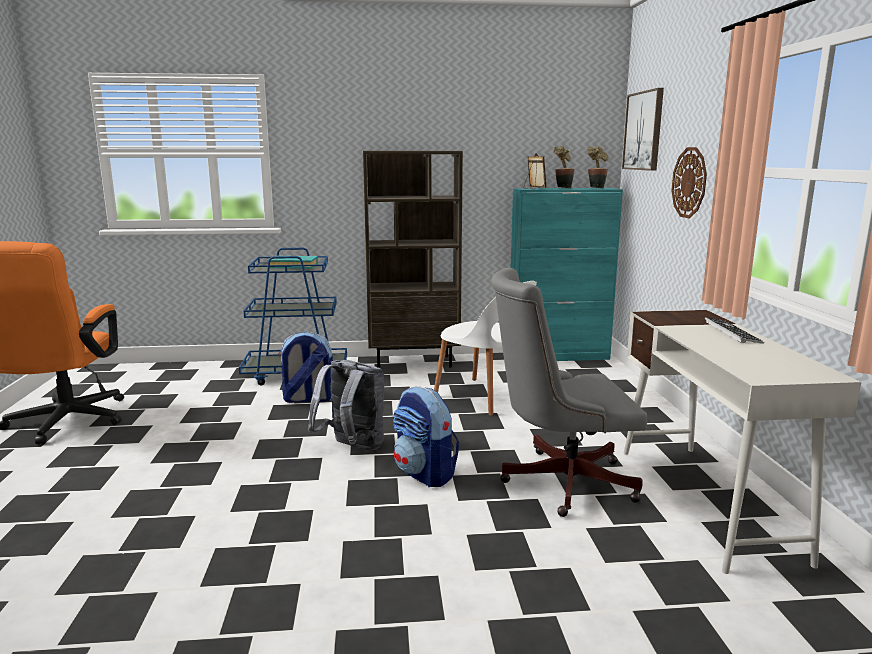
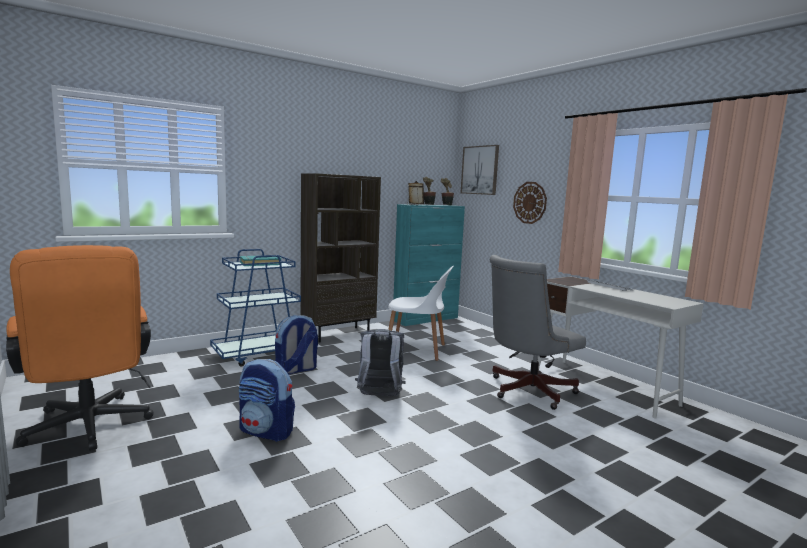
camera: 30 degrees left, 5 degrees down
backpack [393,386,459,487] -> backpack moved to [239,359,295,442]

